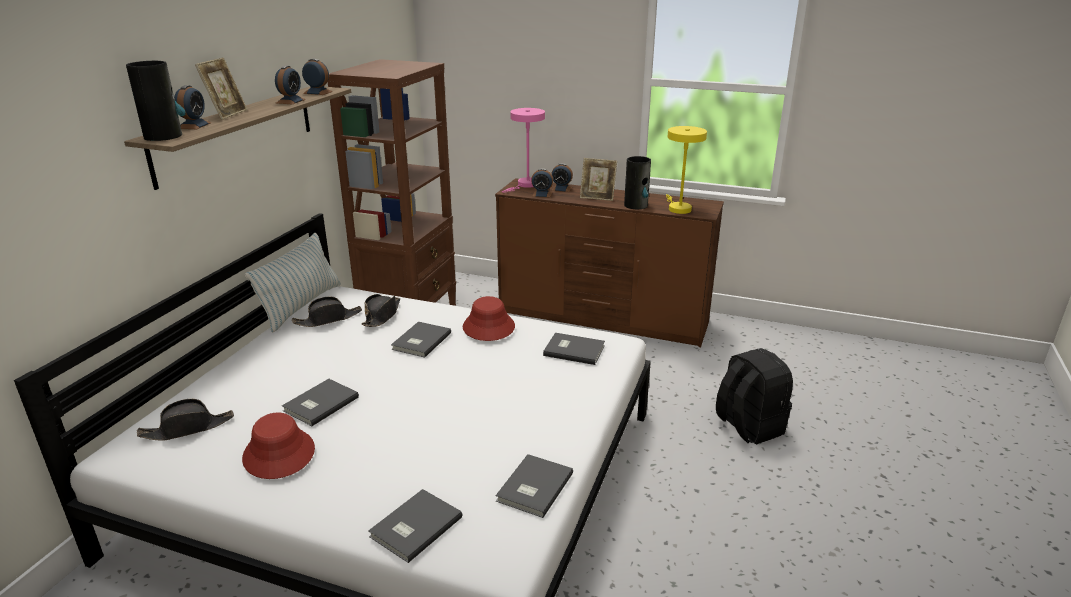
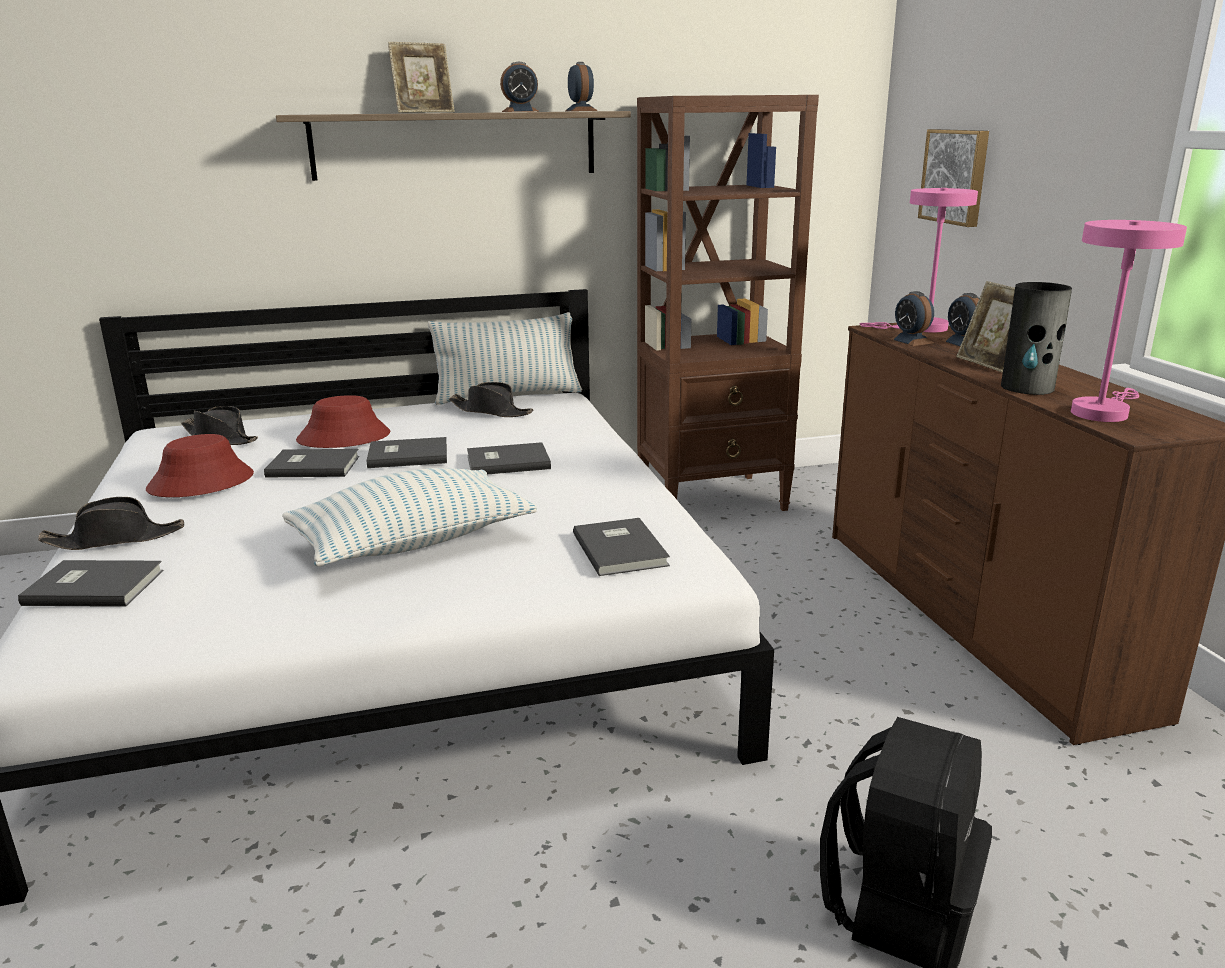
camera: 55 degrees right, 5 degrees down
vase [126,61,186,141] -> none
alarm clock [174,85,211,129] -> none
black hat [361,294,400,327] -> black hat moved to [38,497,184,550]
red hat [463,296,515,341] -> red hat moved to [296,395,390,448]
grey book [496,454,573,518] -> grey book moved to [366,437,447,468]
yellow table lamp [666,126,707,214] -> pink table lamp [1071,220,1187,422]
none -> pillow [282,468,537,567]
none -> picture [918,129,989,227]

